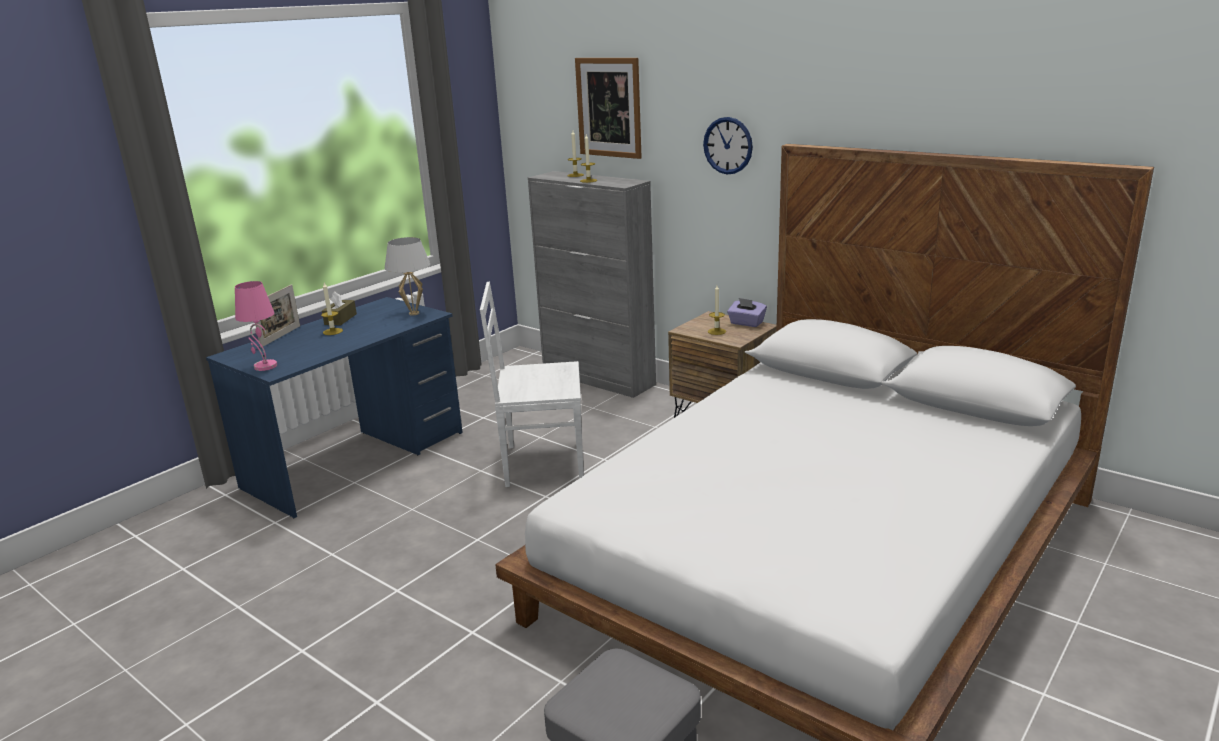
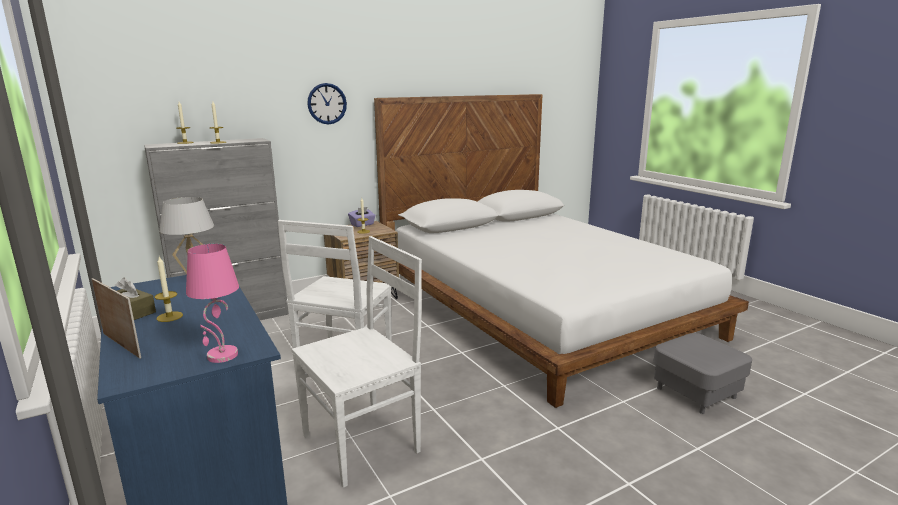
camera: 70 degrees left, 5 degrees down
picture [575,58,642,159] -> none
none -> white chair [291,236,422,488]

